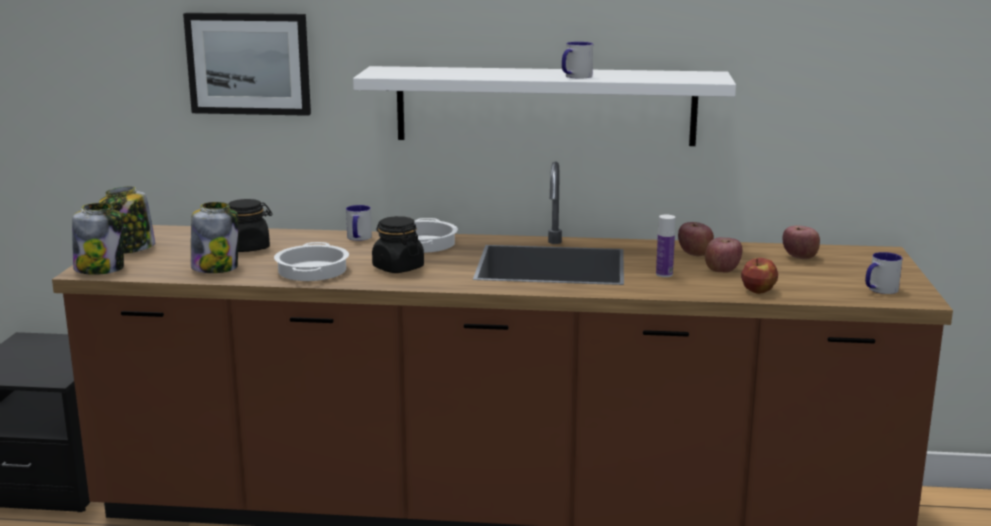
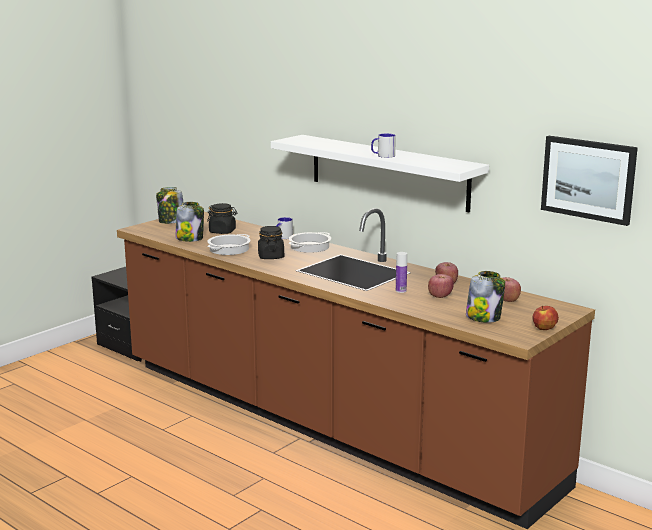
camera: 35 degrees right, 0 degrees up
jar [72,203,124,275] -> jar moved to [466,271,505,323]
picture [183,13,311,116] -> picture moved to [541,136,638,226]
apple [741,258,778,294] -> apple moved to [532,306,559,330]
mug [865,252,902,294] -> none

